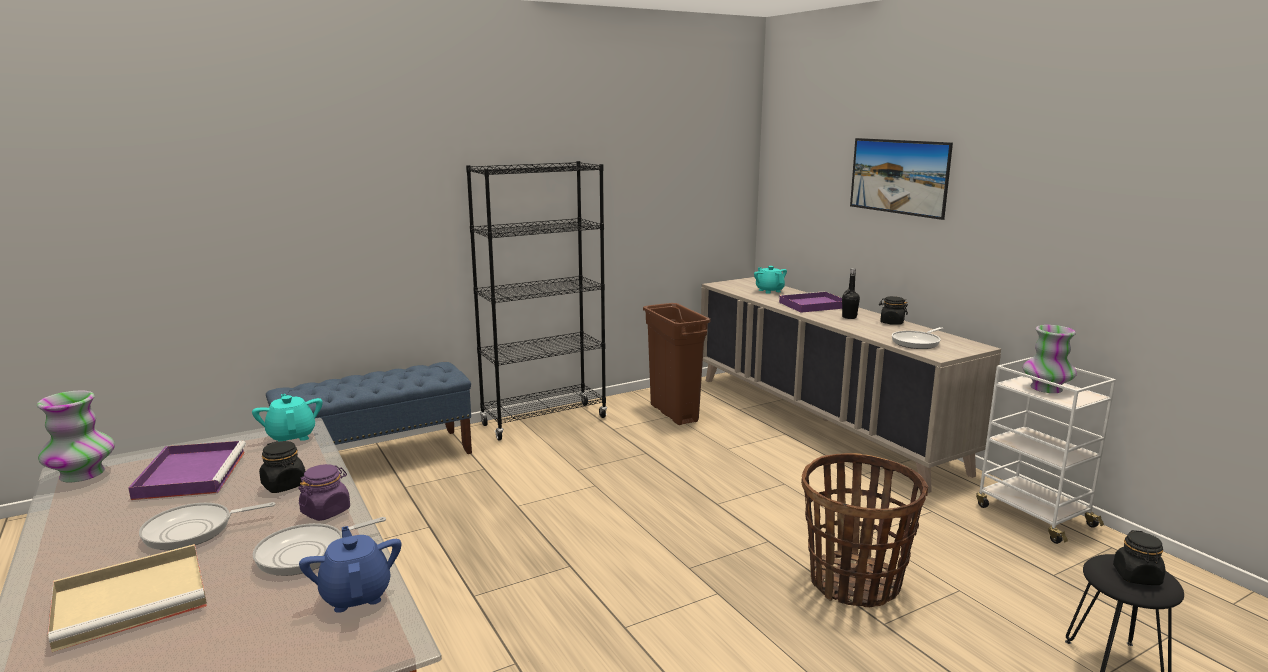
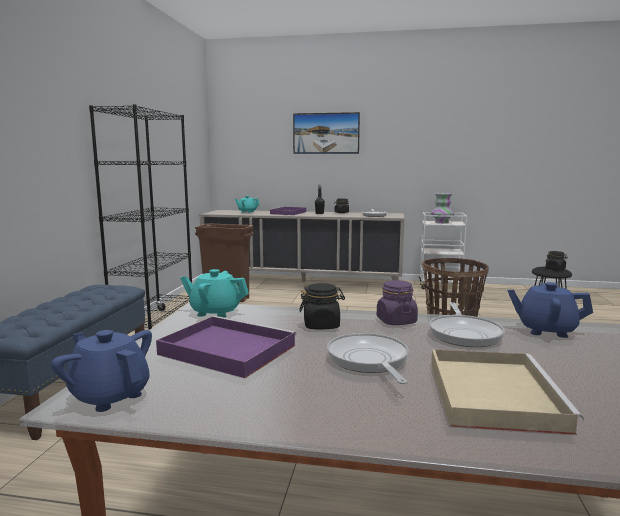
camera: 50 degrees left, 5 degrees down
vase [37,391,115,483] -> blue teapot [51,330,152,412]
frying pan [139,502,276,550] -> frying pan turned 150 degrees clockwise [327,333,409,384]

